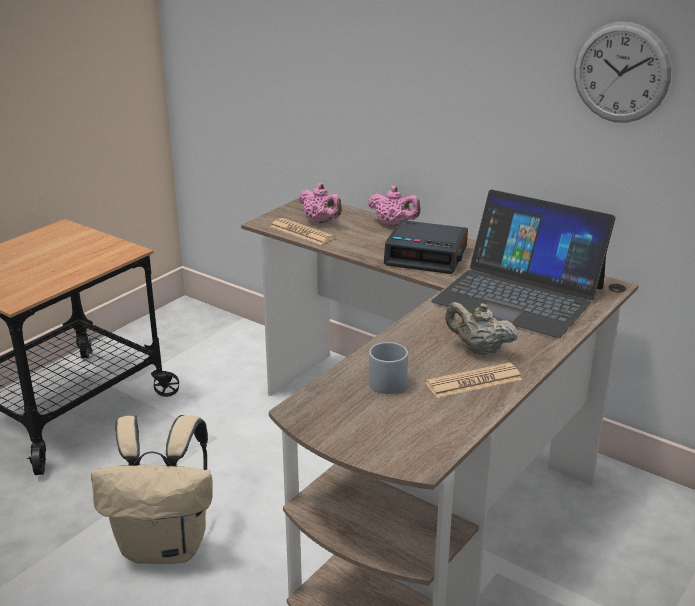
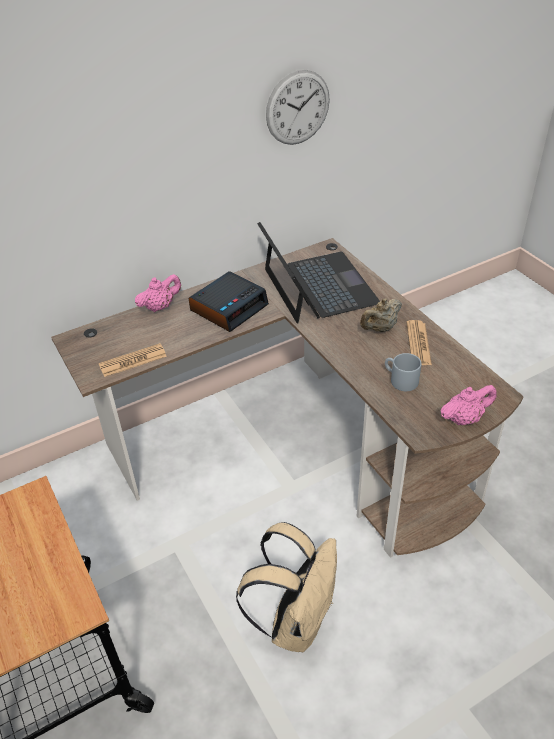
camera: 65 degrees left, 15 degrees up
pink teapot [299,183,342,223] -> pink teapot moved to [440,385,496,425]
laptop [431,189,615,338] -> laptop turned 75 degrees counterclockwise [257,222,380,324]

